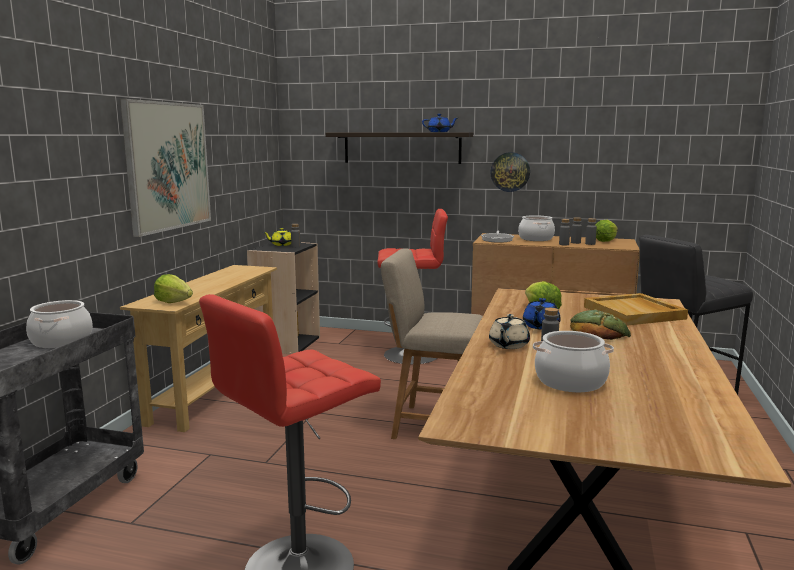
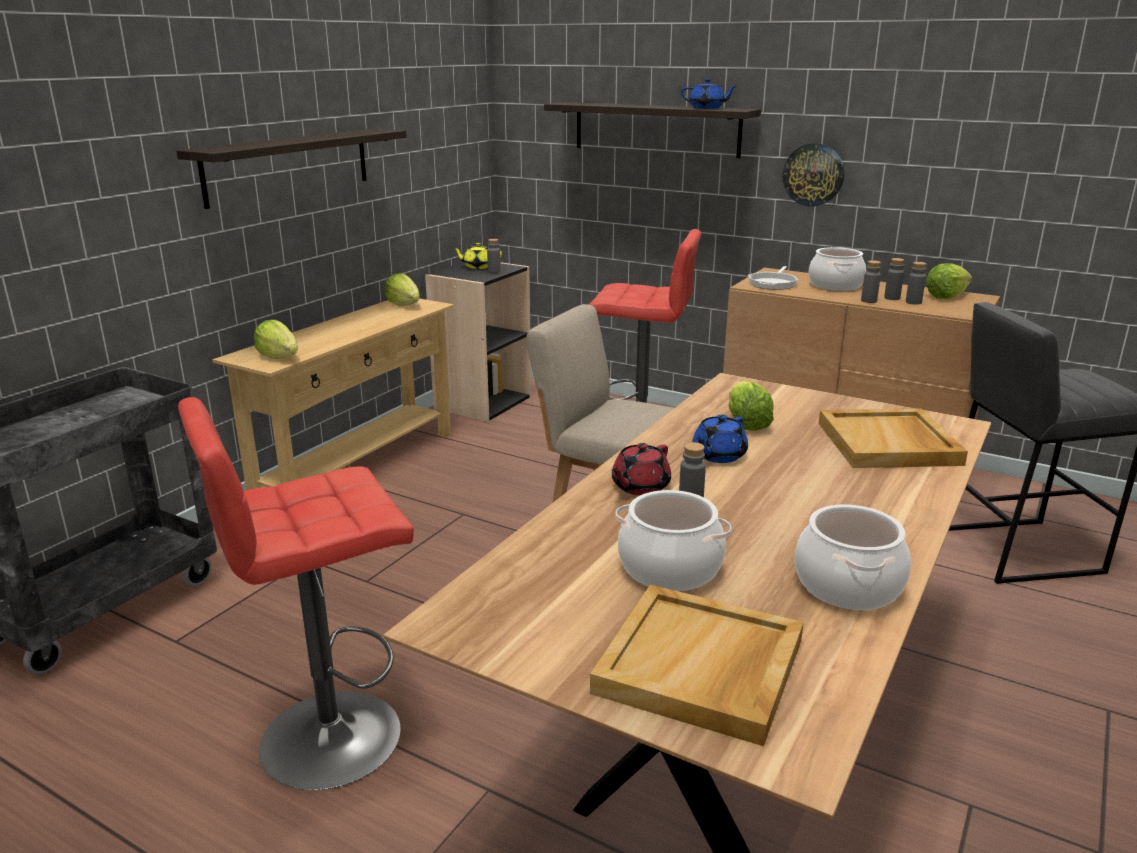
camera: 15 degrees right, 10 degrees up
cooking pot [26,300,93,348] -> cooking pot moved to [795,505,911,610]
picture [120,99,211,237] -> shelf [177,129,407,209]
beige teapot [489,314,530,349] -> red teapot [611,443,671,495]
bread [570,309,631,340] -> none
none -> lettuce [385,273,420,306]
none -> beige tray [590,585,804,746]

